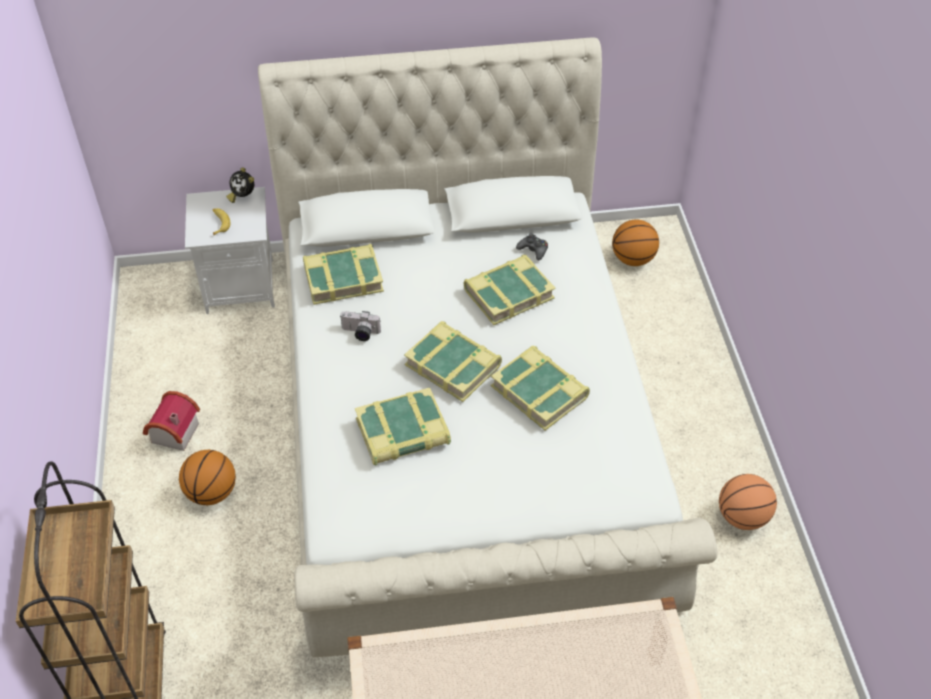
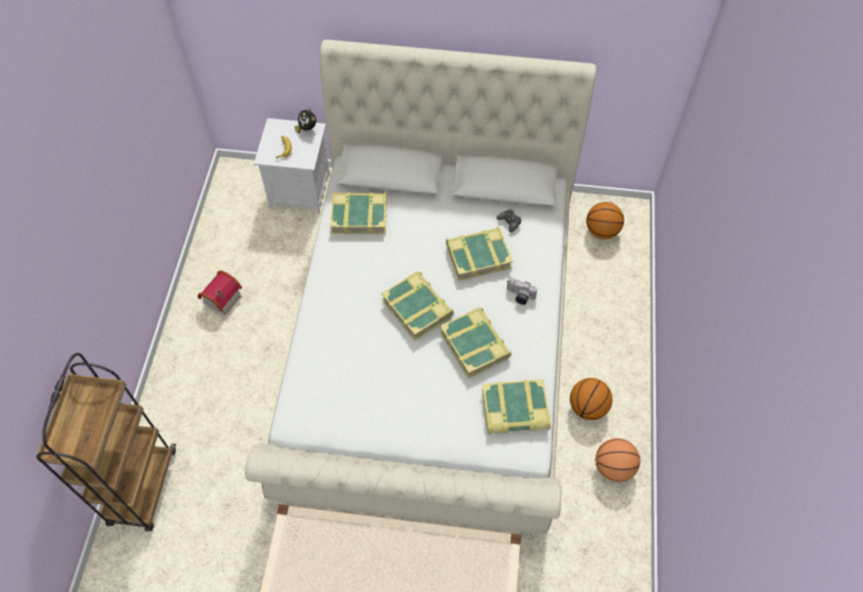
camera: 15 degrees right, 10 degrees up
basketball [179,450,236,505] -> basketball moved to [570,378,613,420]
camera [340,311,381,341] -> camera moved to [507,278,537,305]
book [355,388,451,465] -> book moved to [482,379,551,435]

